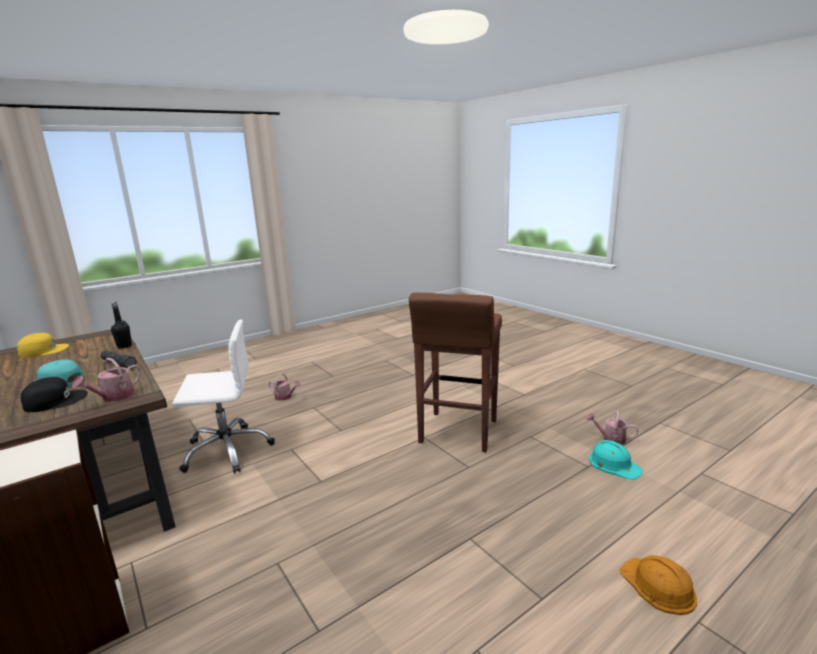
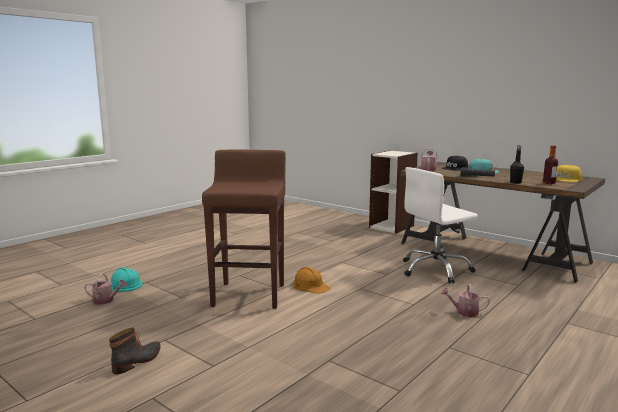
camera: 165 degrees right, 5 degrees down
orange hard hat [619,555,697,615] -> orange hard hat moved to [293,267,330,294]
none -> boot [109,327,161,374]
none -> bottle [543,145,558,184]

